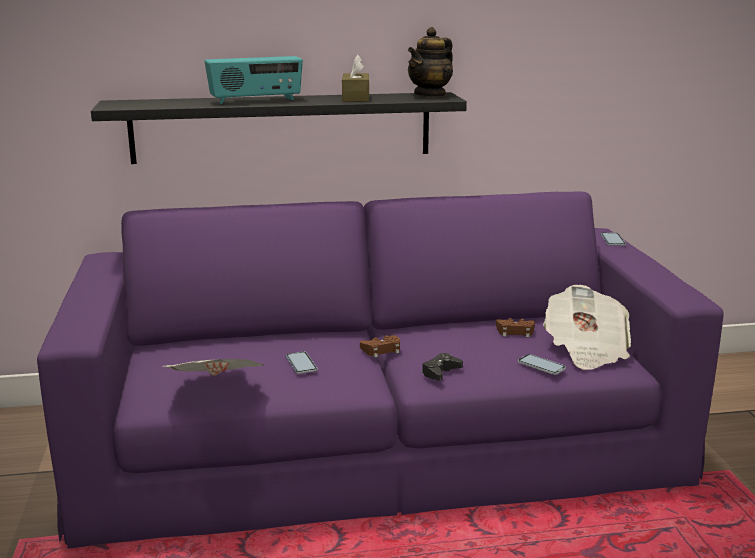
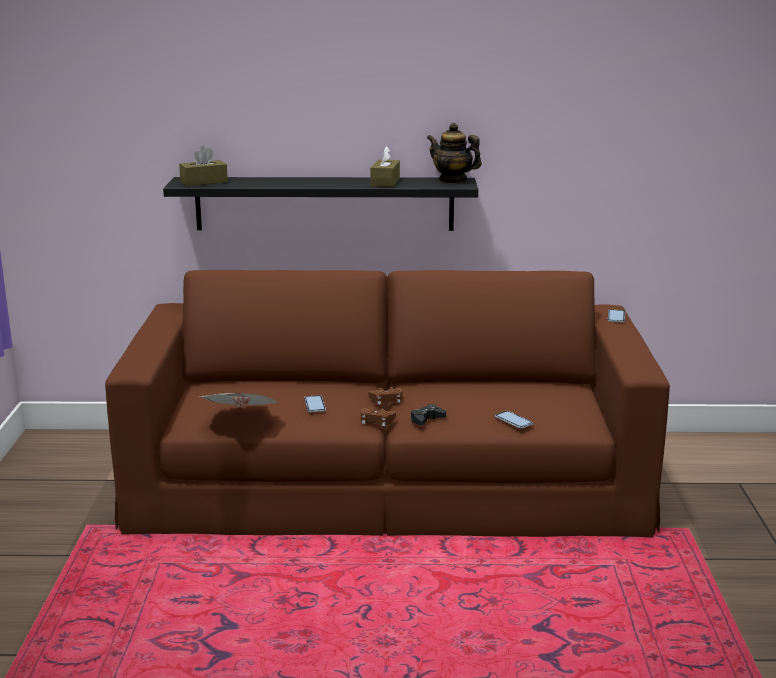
camera: 10 degrees right, 0 degrees up
purple sofa [37,191,724,549] -> brown sofa [105,270,670,537]
radio [205,56,303,104] -> none
teapot [408,27,453,98] -> teapot turned 75 degrees clockwise [427,123,482,184]
brown game controller [496,318,535,338] -> brown game controller moved to [361,408,396,426]
newspaper [543,285,631,370] -> none
none -> brown tissue box [179,146,228,186]

